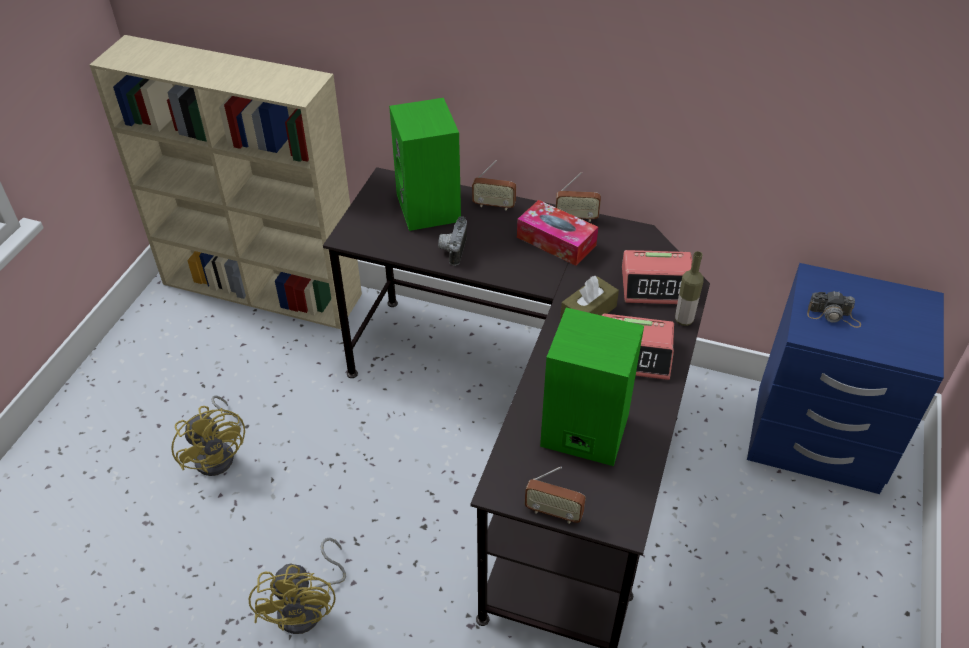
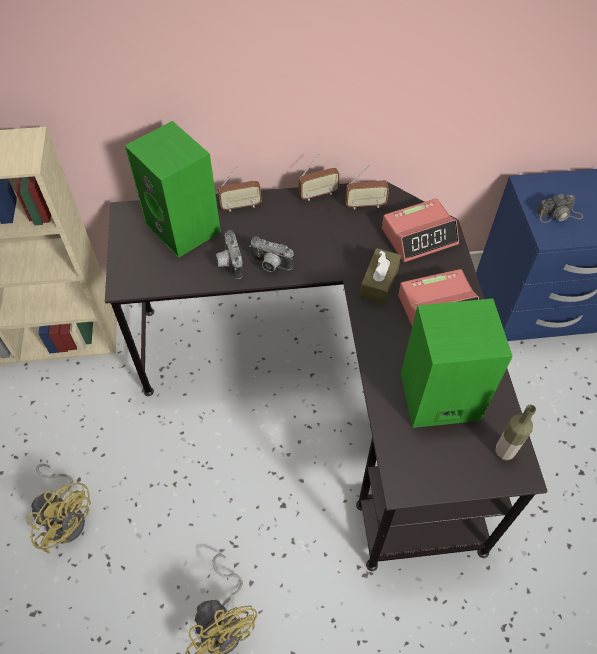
camera: 25 degrees left, 10 degrees up
tissue box [517,200,598,266] -> none
radio [525,466,586,524] -> radio moved to [345,165,389,209]
bottle [675,251,704,326] -> bottle moved to [495,404,536,461]
none -> camera [249,236,294,272]

